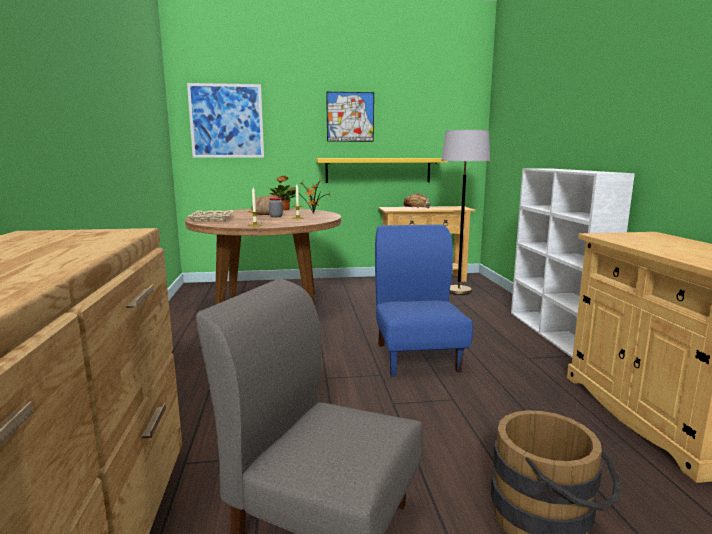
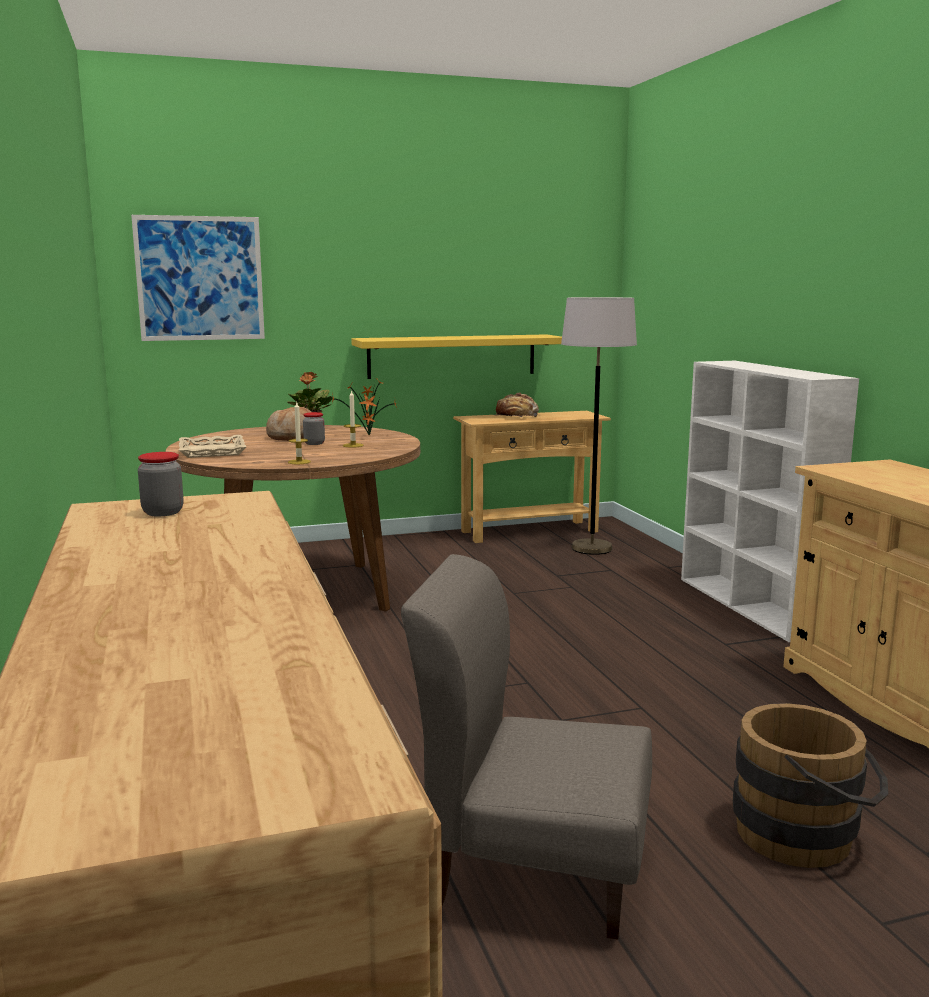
camera: 10 degrees left, 0 degrees up
picture [326,92,374,142] -> none
blue chair [375,224,473,377] -> none
none -> jar [138,452,183,516]

